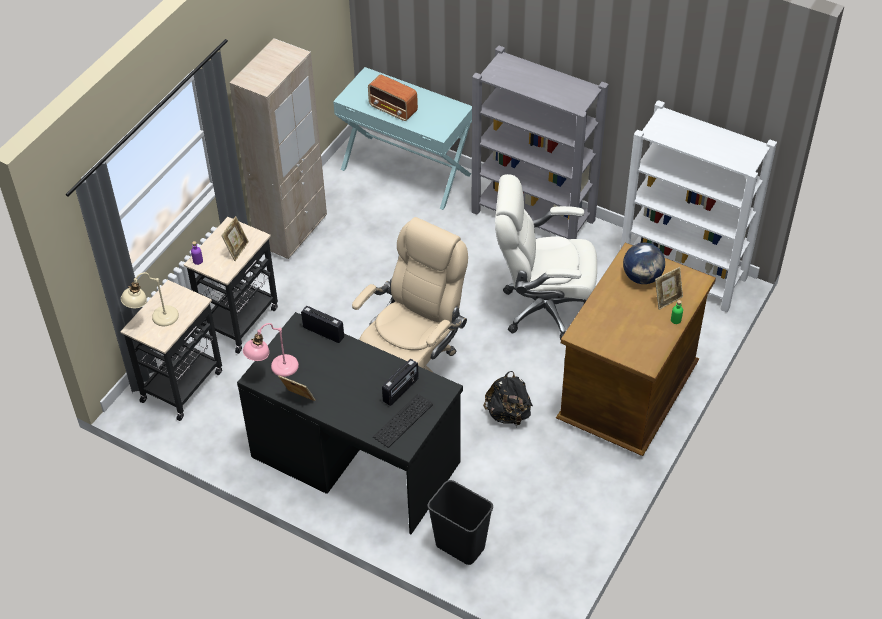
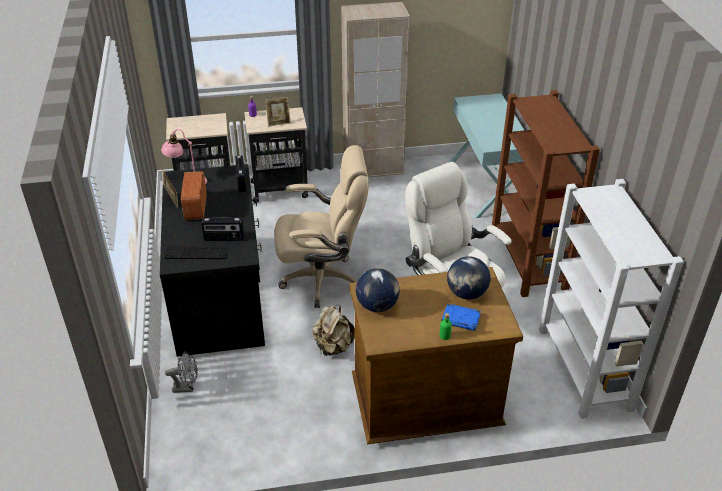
camera: 50 degrees right, 10 degrees down
beige table lamp [121,272,179,326] -> none
radio [368,75,418,121] -> radio moved to [181,171,207,220]
black trash can [427,480,493,565] -> grey fan [165,352,198,393]
grey bookcase [471,46,609,239] -> brown bookcase [492,90,600,297]
black backpack [483,371,533,426] -> beige backpack [312,305,355,356]
picture frame [655,267,683,310] -> blue book [441,303,481,331]
none -> globe [356,268,400,312]

